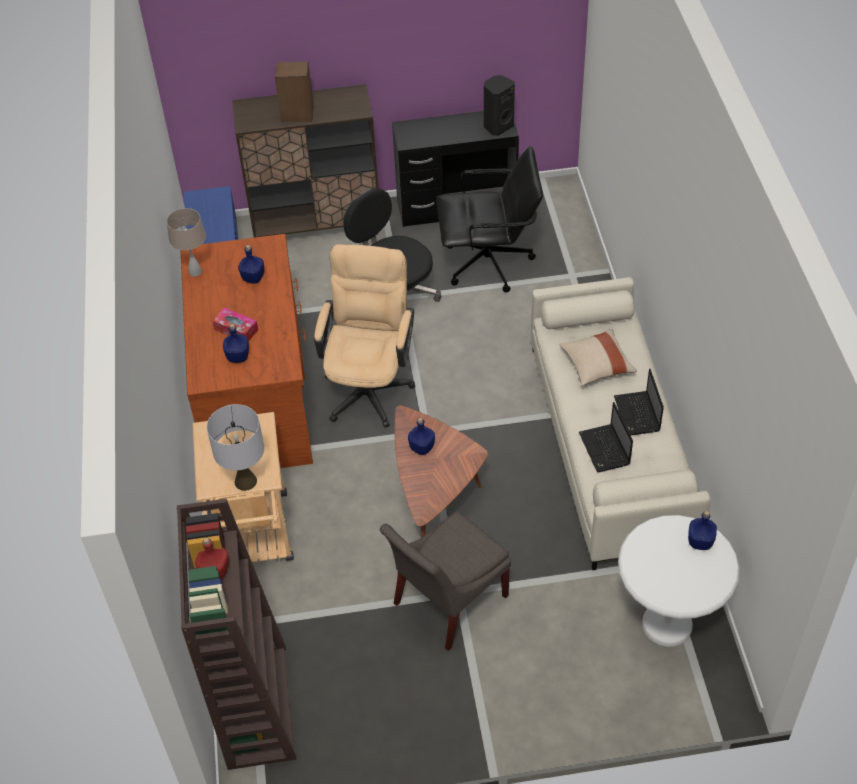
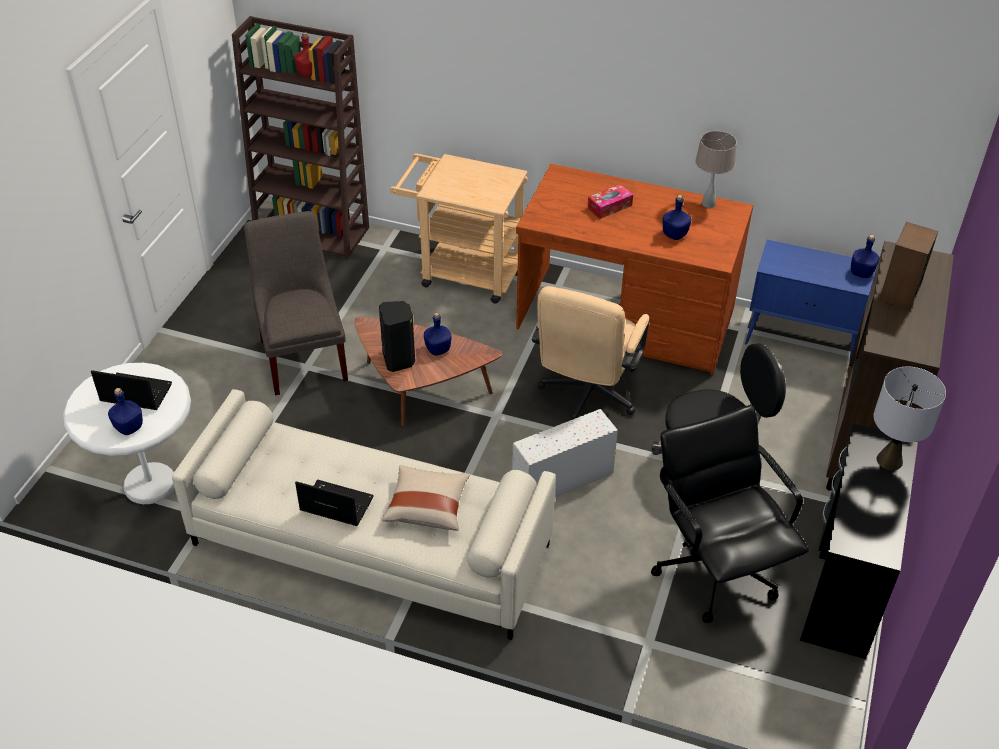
camera: 115 degrees right, 5 degrees down
grey table lamp [207,404,264,491] -> grey table lamp moved to [874,366,946,470]
blue bottle [223,324,249,363] -> blue bottle moved to [851,235,880,278]
beige office chair [314,244,415,428] -> beige office chair turned 75 degrees clockwise [532,286,650,420]
black office chair [436,146,543,292] -> black office chair turned 135 degrees clockwise [651,405,809,623]
black speaker [484,75,515,136] -> black speaker moved to [379,301,415,372]
laptop [579,402,633,472] -> laptop moved to [91,370,172,410]
none -> white storage box [512,409,618,497]

